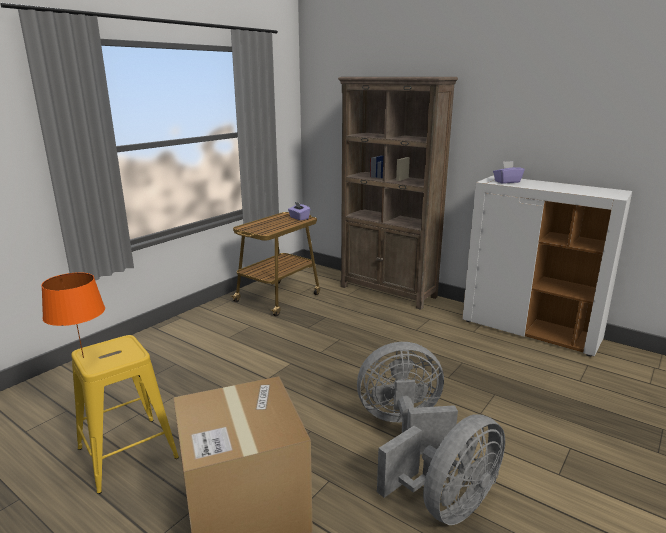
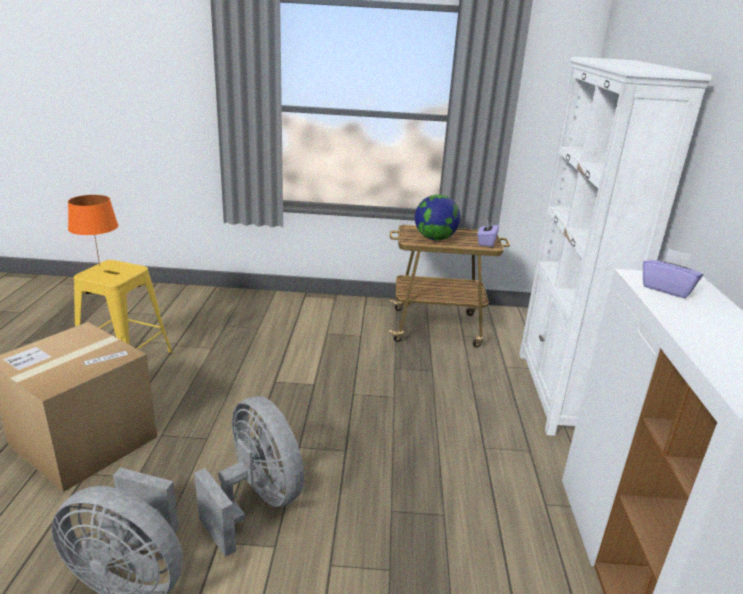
camera: 55 degrees right, 5 degrees up
brown bookcase [338,77,458,310] -> white bookcase [519,57,712,436]
none -> globe [415,194,461,240]

